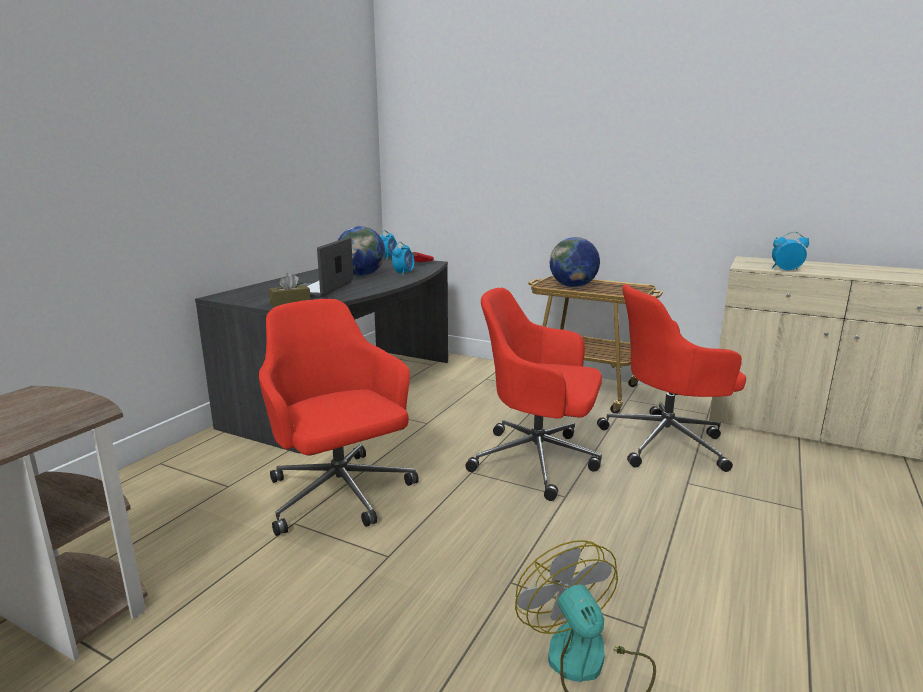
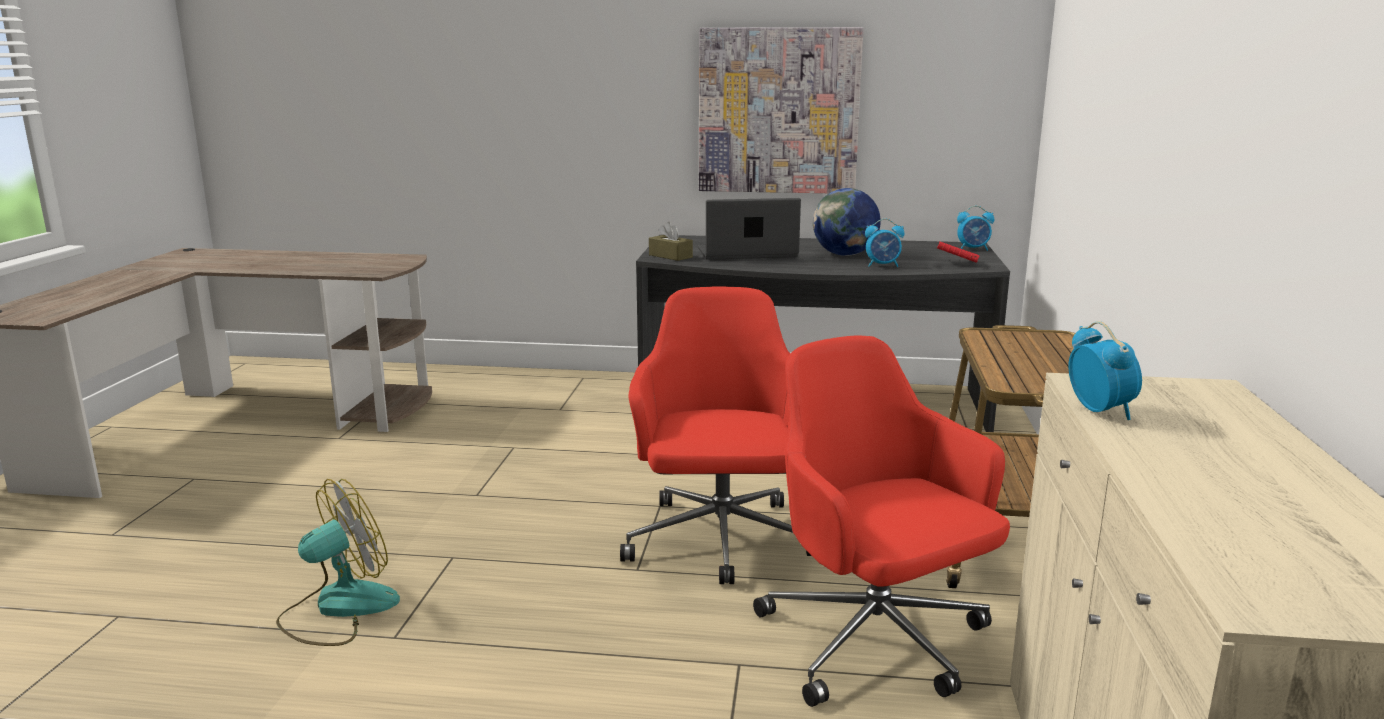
camera: 70 degrees right, 0 degrees up
red office chair [259,299,419,536] -> none
globe [550,237,600,287] -> none
none -> picture [699,27,864,193]

